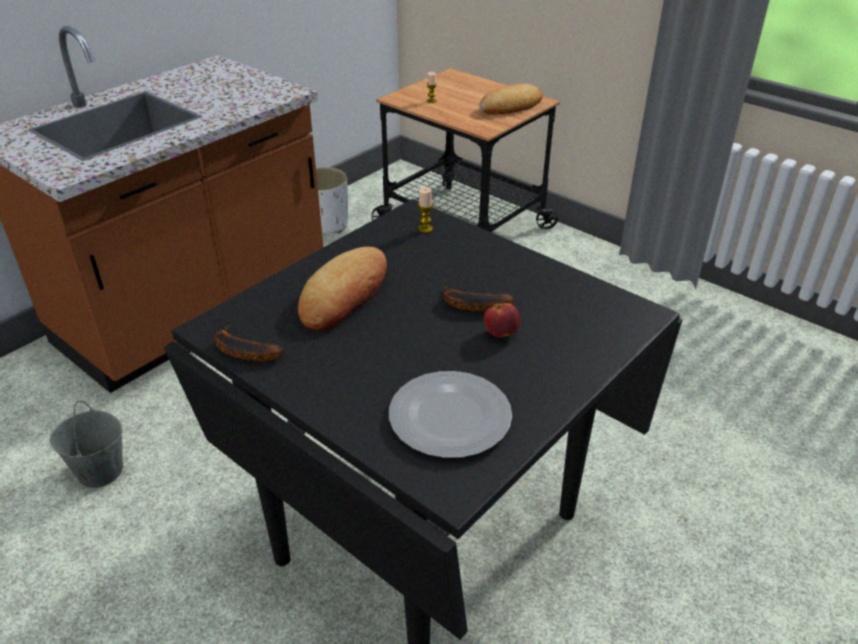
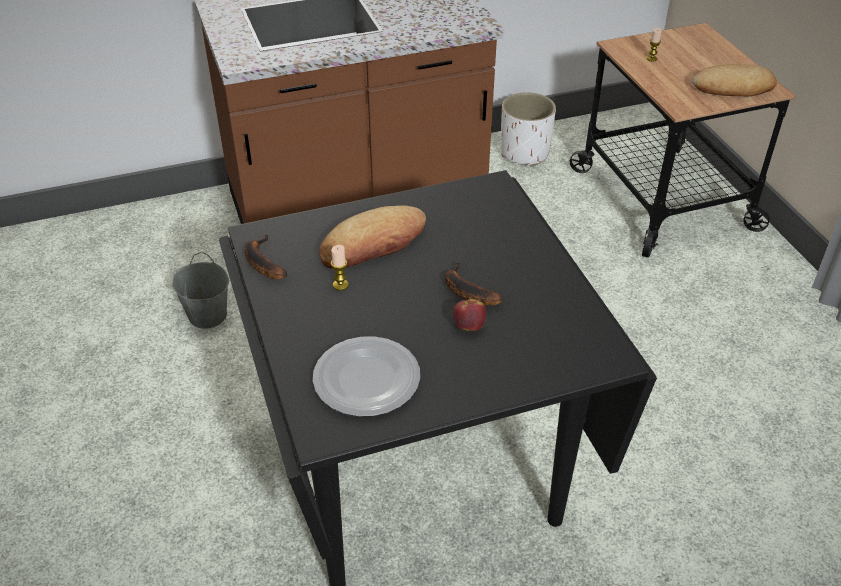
camera: 30 degrees right, 5 degrees up
candle [418,187,433,233] -> candle moved to [331,245,349,291]

